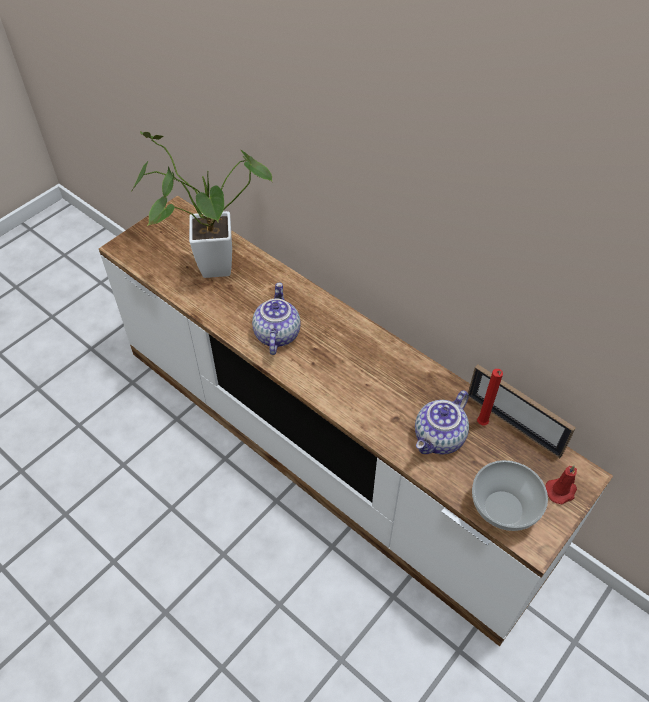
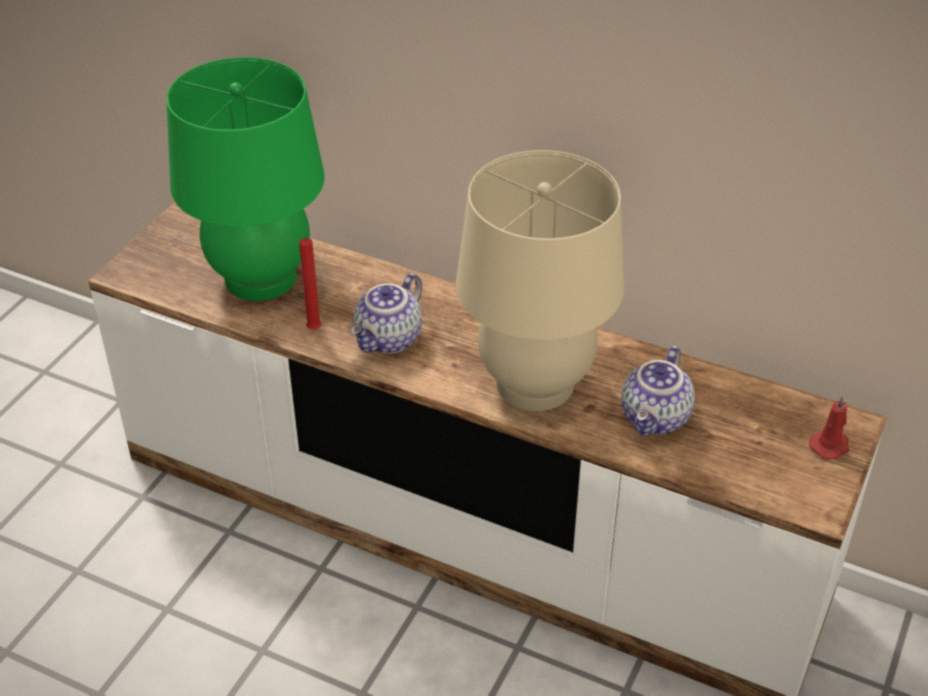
camera: 15 degrees left, 10 degrees down
potted plant [131,131,272,278] -> green table lamp [166,57,324,301]
teapot [252,282,301,355] -> teapot turned 135 degrees counterclockwise [350,273,422,354]
picture frame [468,364,576,458] -> none
bowl [472,460,548,531] -> none
red candle [477,369,503,425] -> red candle moved to [299,237,322,330]
none -> beige table lamp [456,150,624,411]

